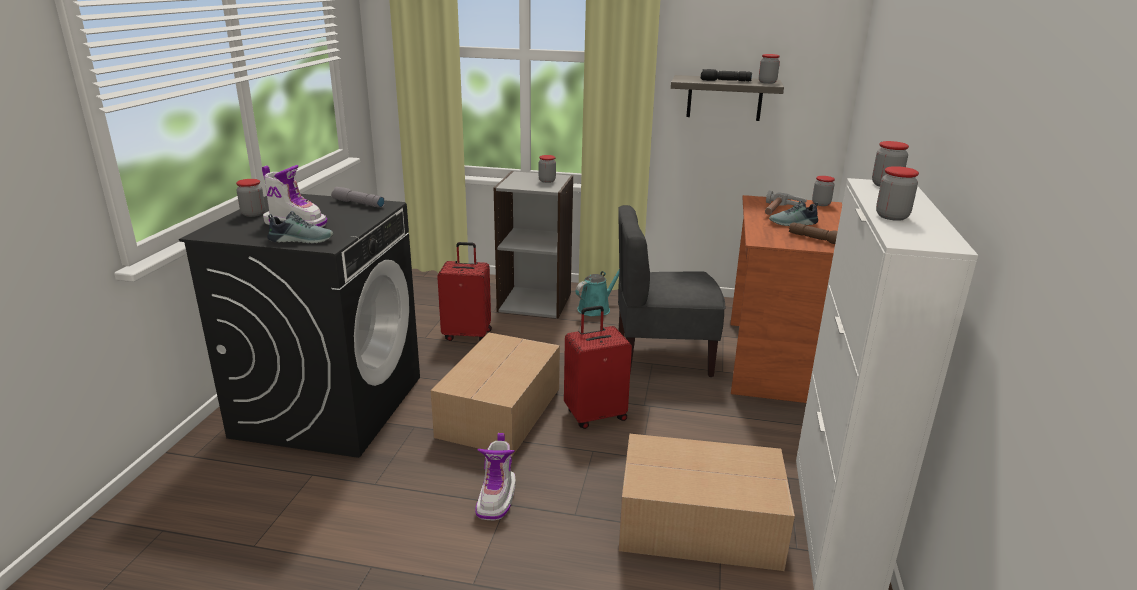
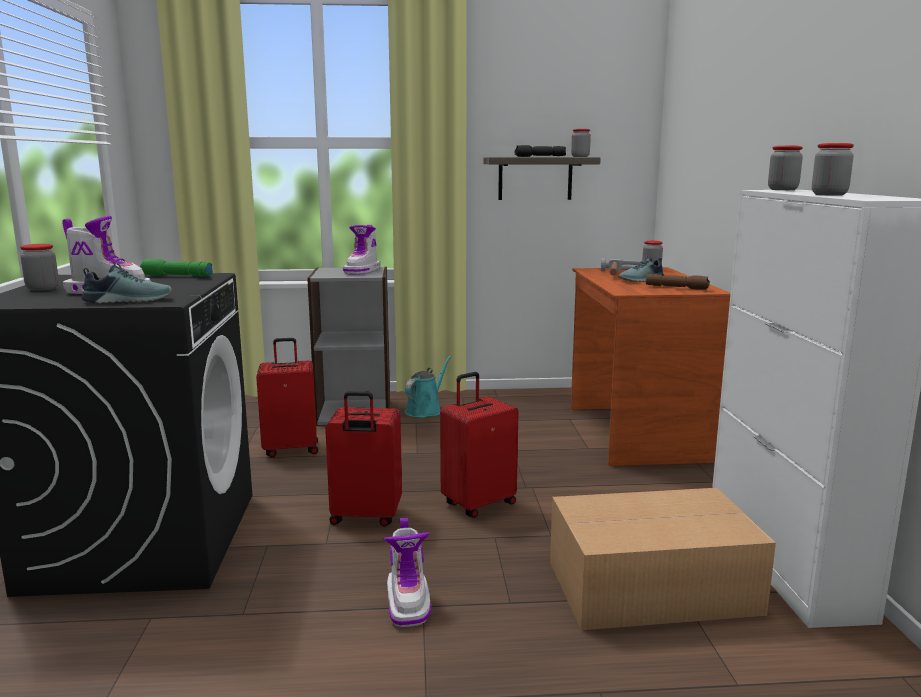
camera: 15 degrees left, 10 degrees down
grey flashlight [331,187,385,208] -> green flashlight [139,259,213,276]
cardboard box [431,332,560,457] -> red suitcase [325,391,402,527]
jar [539,155,556,183] -> boot [343,225,380,275]
grey chair [618,205,725,377] -> none

